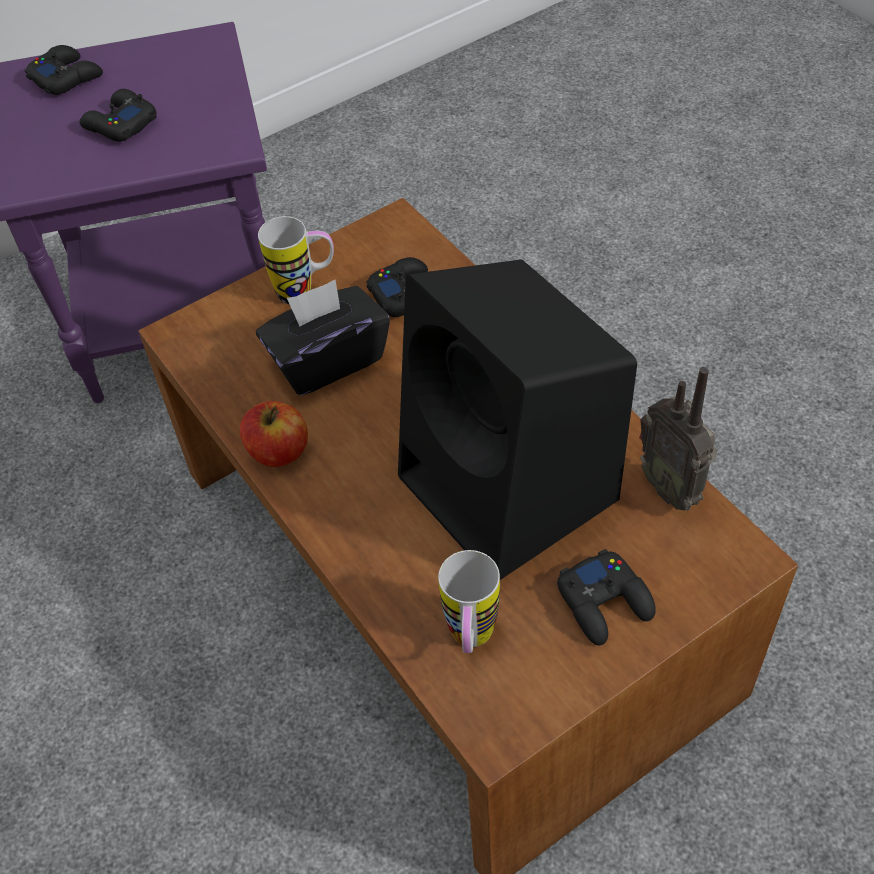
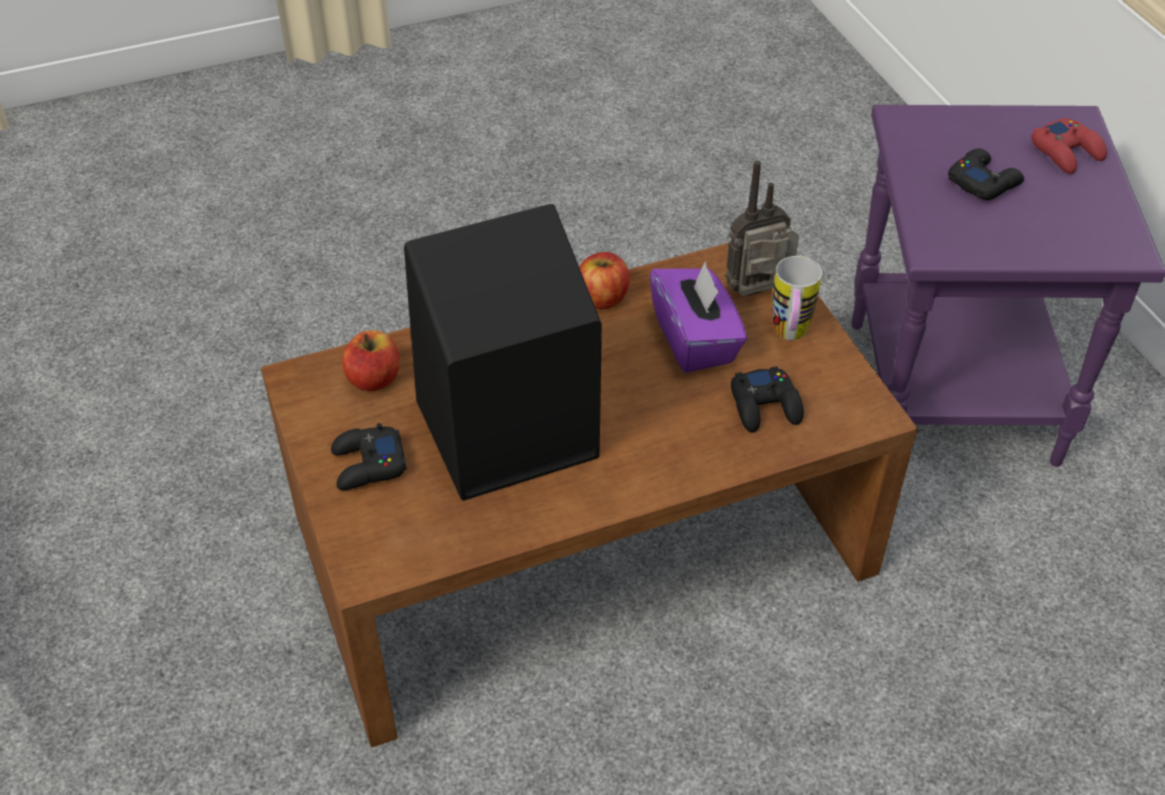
camera: 100 degrees right, 5 degrees down
black game controller [24,45,103,95] -> red game controller [1032,118,1107,174]
black tissue box [256,280,390,396] -> purple tissue box [650,261,747,373]
mug [438,550,500,653] -> apple [342,330,400,391]
radio [639,367,717,510] -> radio moved to [725,160,799,296]

